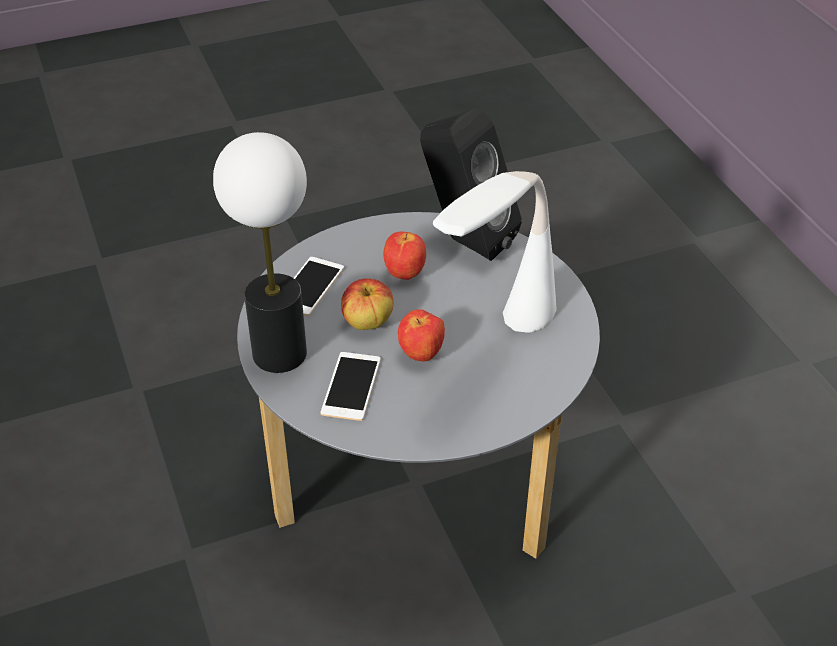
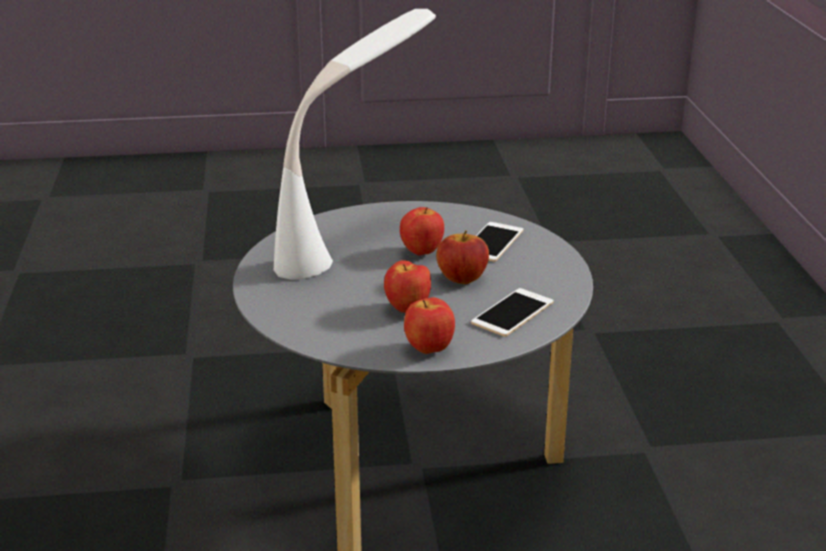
camera: 165 degrees left, 15 degrees down
table lamp [213,132,307,373] -> none
black speaker [420,109,522,261] -> none
none -> apple [404,297,455,354]

